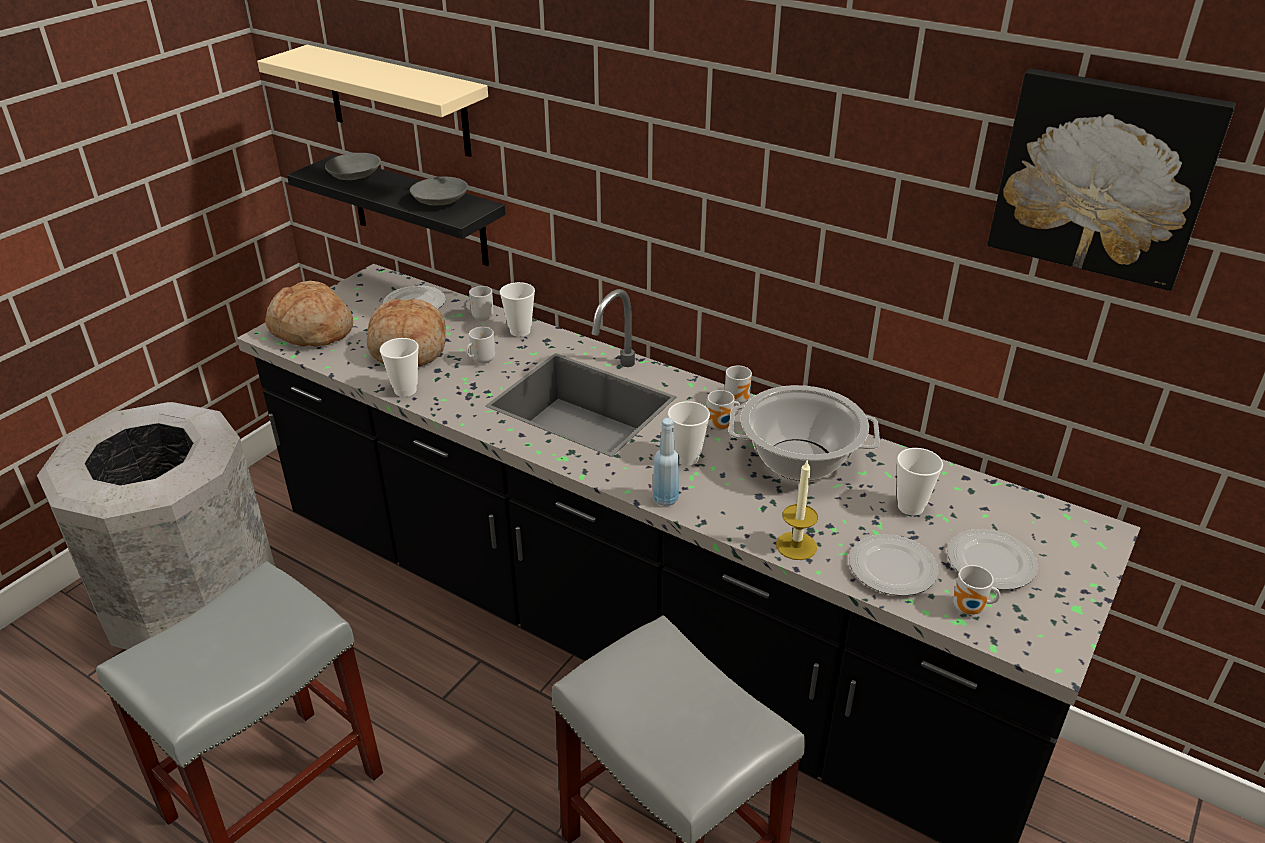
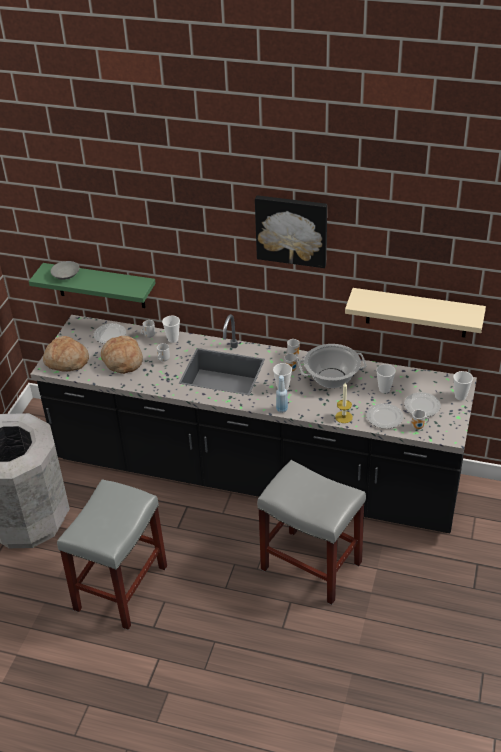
camera: 15 degrees left, 5 degrees up
beige shelf [257,45,488,157] -> beige shelf moved to [345,288,486,338]
black shelf [287,155,505,266] -> green shelf [29,263,155,308]
cup [380,338,419,397] -> cup moved to [453,371,473,400]
grey bowl [410,177,468,205] -> none
picture [987,69,1236,291] -> picture moved to [255,195,327,268]

